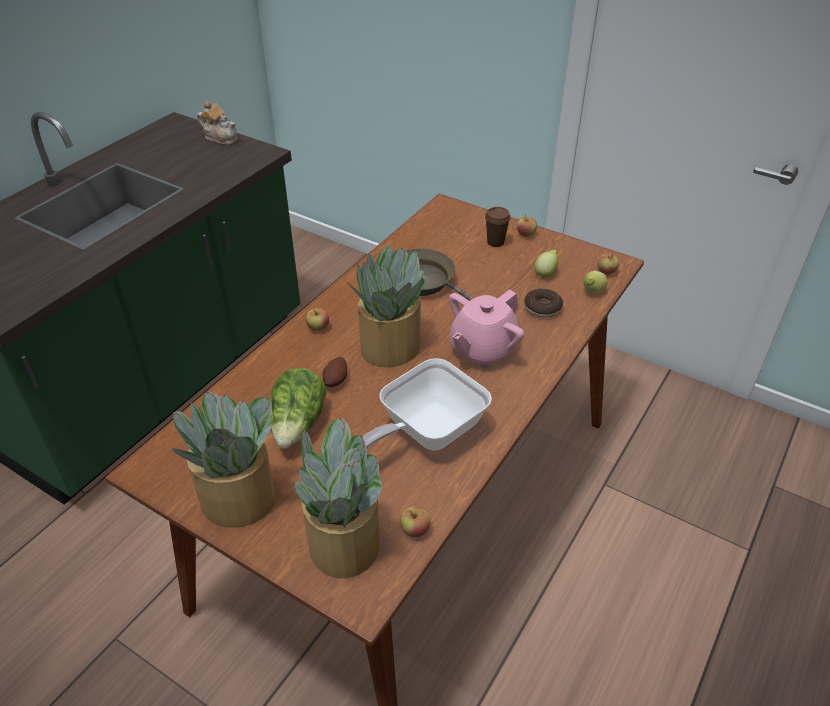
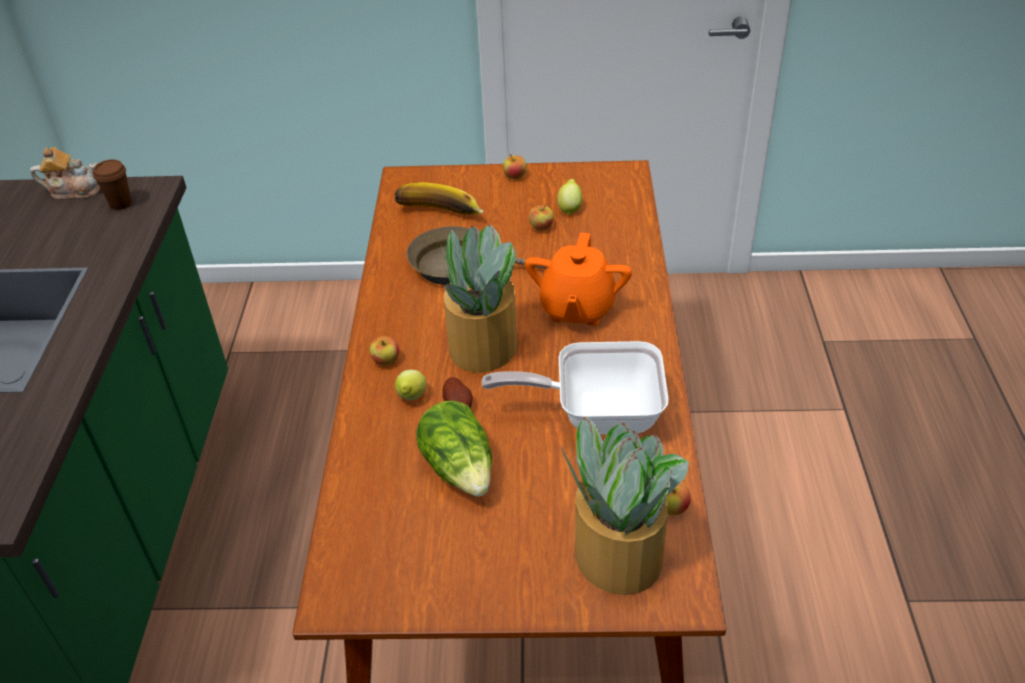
camera: 30 degrees left, 0 degrees up
potted plant [172,391,275,528] -> none
frying pan [363,358,492,451] -> frying pan turned 75 degrees clockwise [482,341,669,434]
pink teapot [449,289,524,368] -> orange teapot [525,232,632,326]
brown cup [485,207,510,247] -> brown cup moved to [93,159,132,210]
donut [524,288,563,318] -> none
lemon [584,271,608,293] -> lemon moved to [395,370,427,400]
apple [597,253,619,275] -> apple moved to [529,204,554,231]
none -> banana [395,182,484,215]

